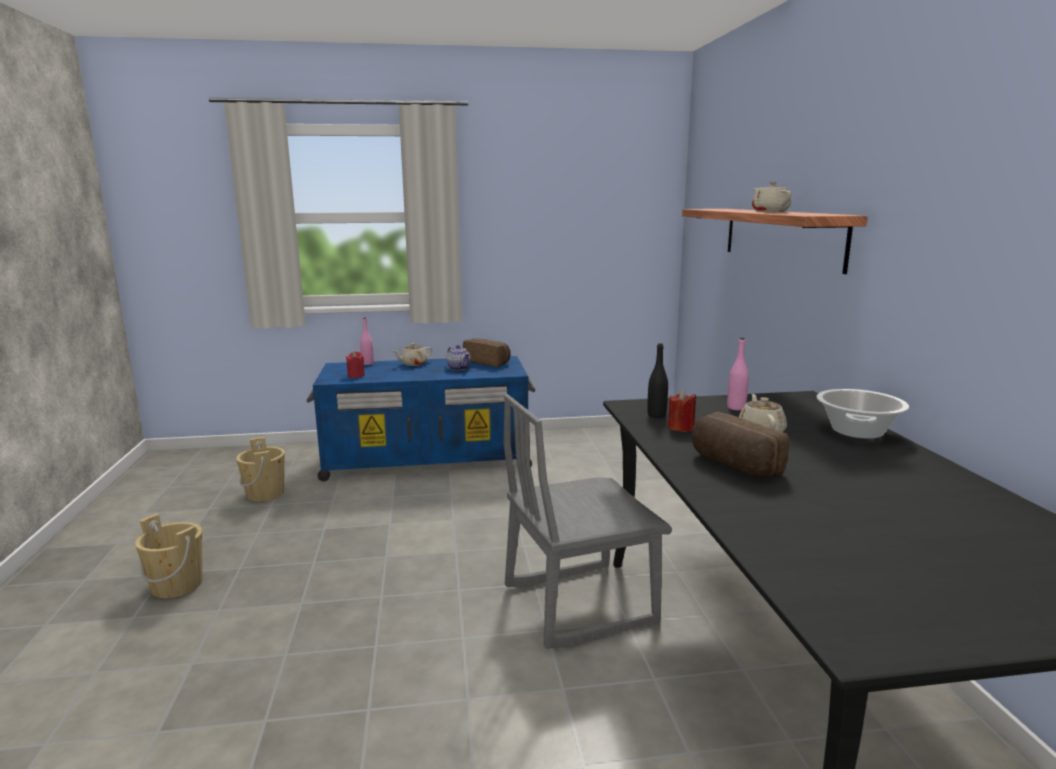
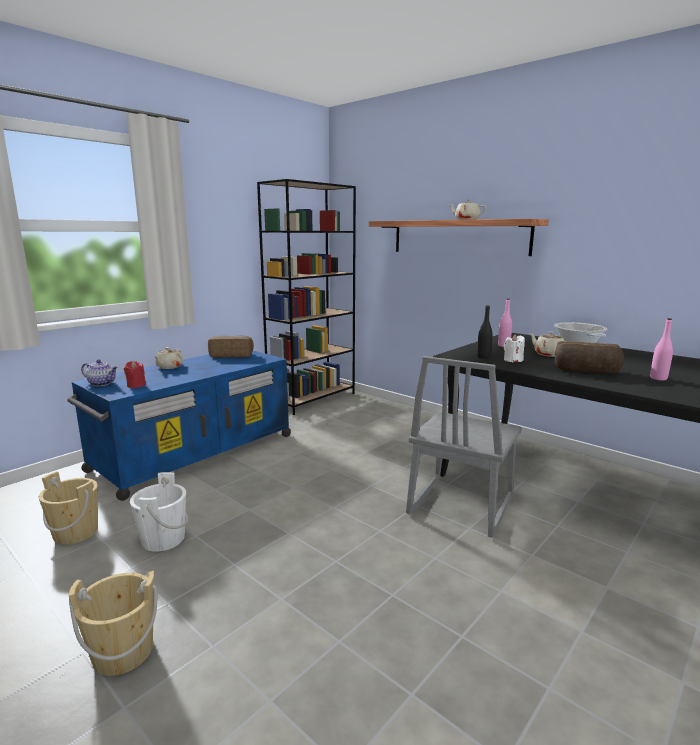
camera: 40 degrees left, 0 degrees up
pink bottle [360,317,374,365] -> pink bottle moved to [650,318,673,380]
teapot [446,345,471,370] -> teapot moved to [81,359,118,386]
red candle [668,390,696,432] -> white candle [504,334,525,362]
none -> white bucket [130,472,188,552]
none -> beige bookcase [257,179,356,415]

